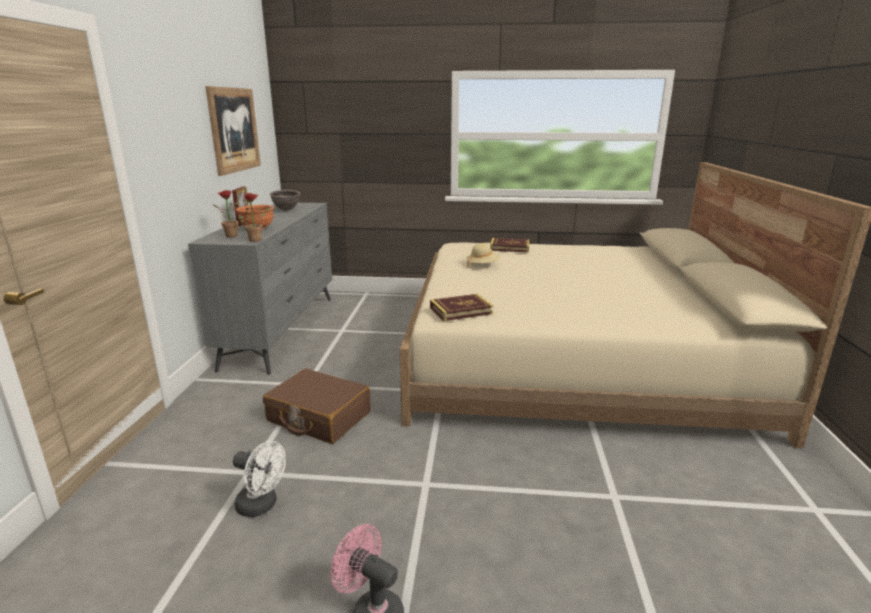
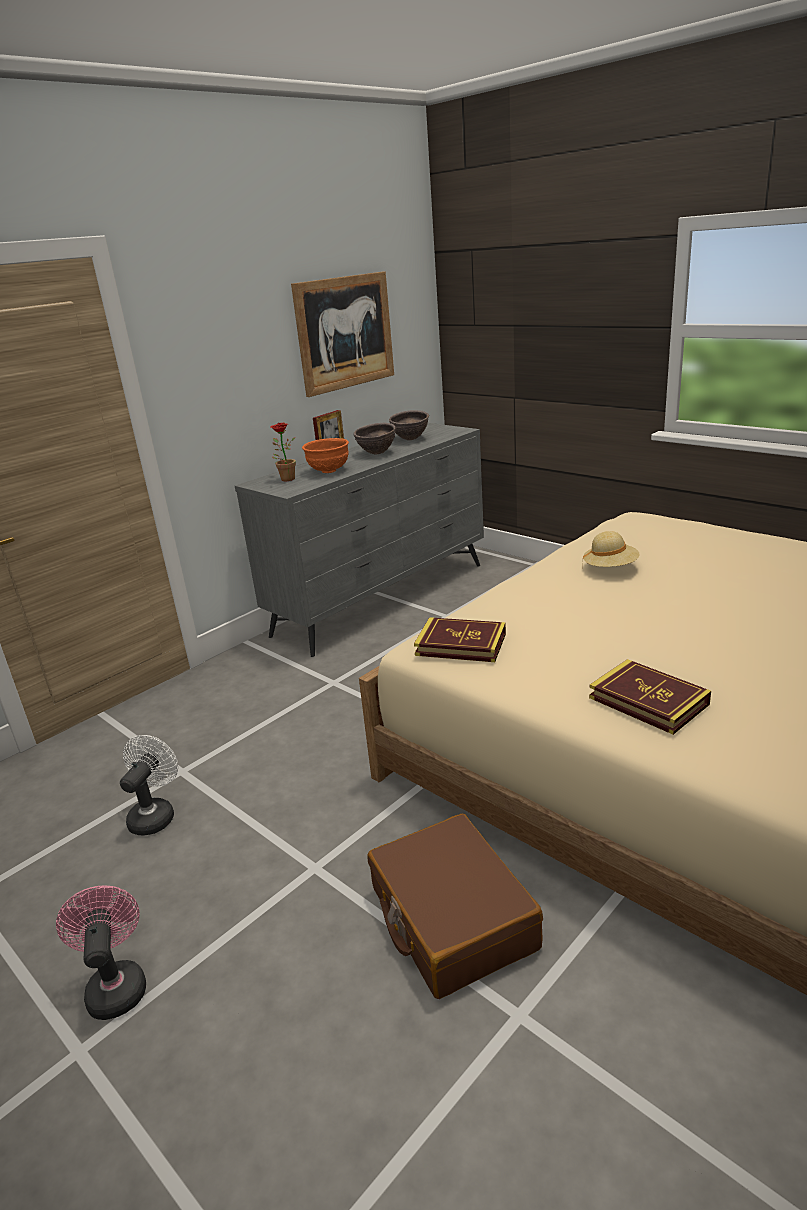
camera: 40 degrees right, 5 degrees up
white fan [233,441,286,517] -> white fan turned 135 degrees counterclockwise [120,735,178,836]
potted plant [239,193,271,242] -> none
brown suitcase [263,369,371,444] -> brown suitcase moved to [368,814,543,999]
book [490,238,530,253] -> book moved to [589,659,711,735]
none -> brown bowl [353,423,396,455]

